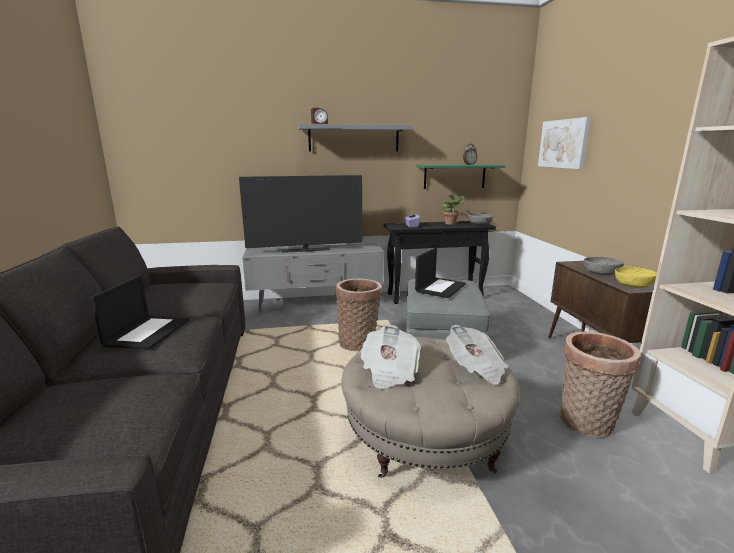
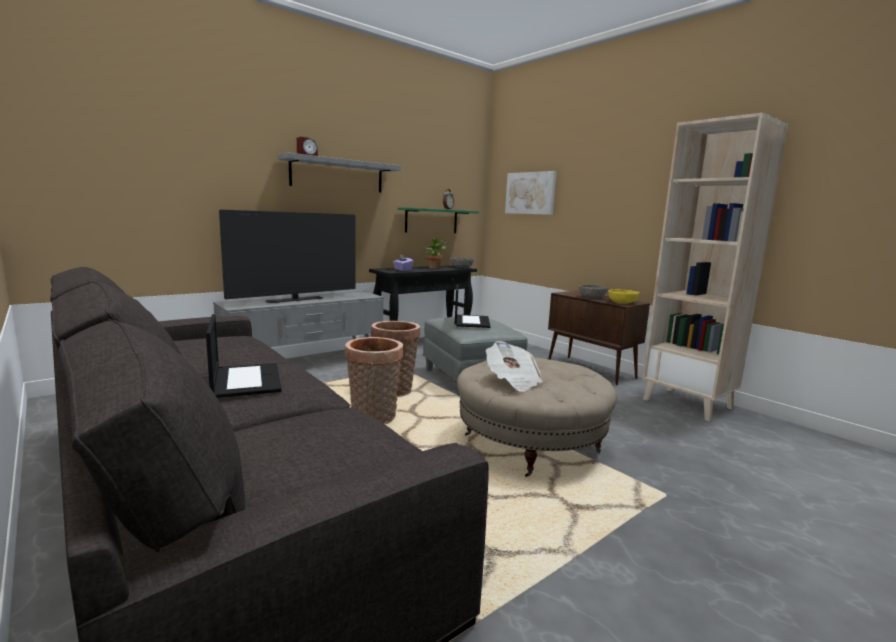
camera: 30 degrees left, 5 degrees down
newspaper [446,325,508,385] -> none
basket [560,331,641,437] -> basket moved to [345,337,403,424]

